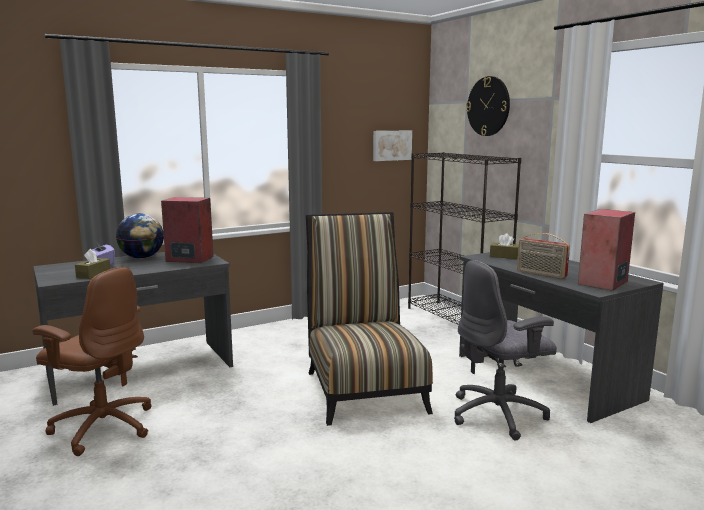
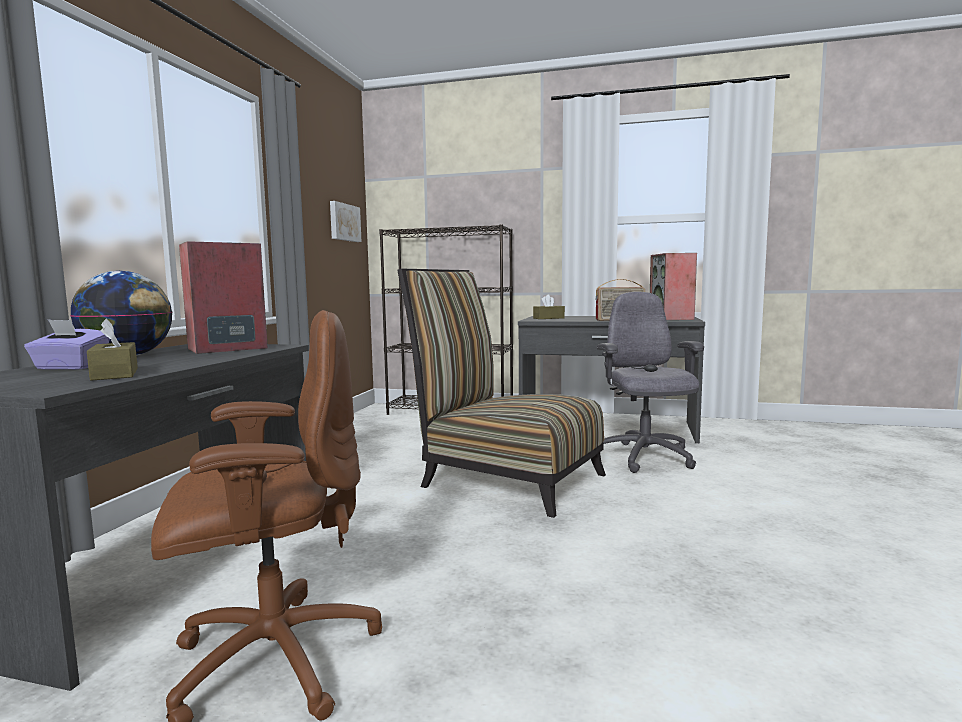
camera: 45 degrees left, 5 degrees down
grey office chair [454,260,557,440] -> grey office chair turned 150 degrees clockwise [597,292,704,473]
wall clock [466,76,510,136] -> none

